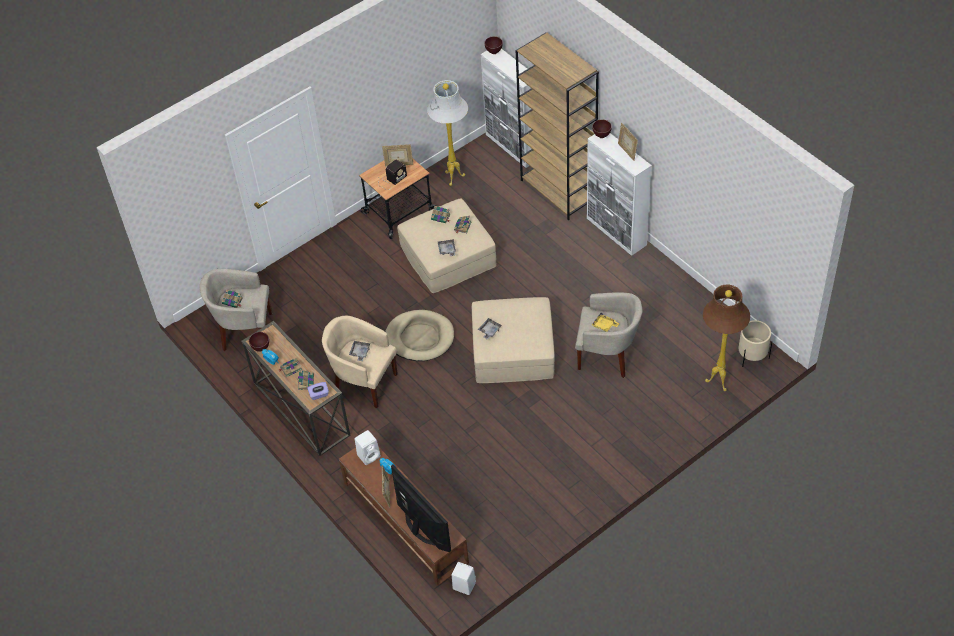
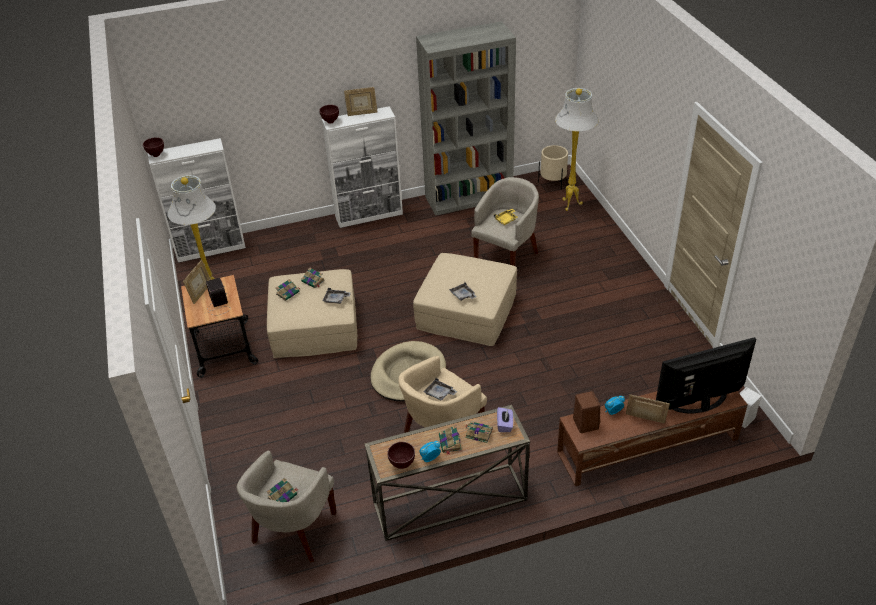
camera: 70 degrees left, 10 degrees down
white speaker [355,430,381,465] -> brown speaker [573,391,600,433]
brown bookcase [516,33,599,220] -> none
brown floor lamp [703,285,750,391] -> white floor lamp [555,88,598,211]
none -> grey bookcase [416,21,516,216]

